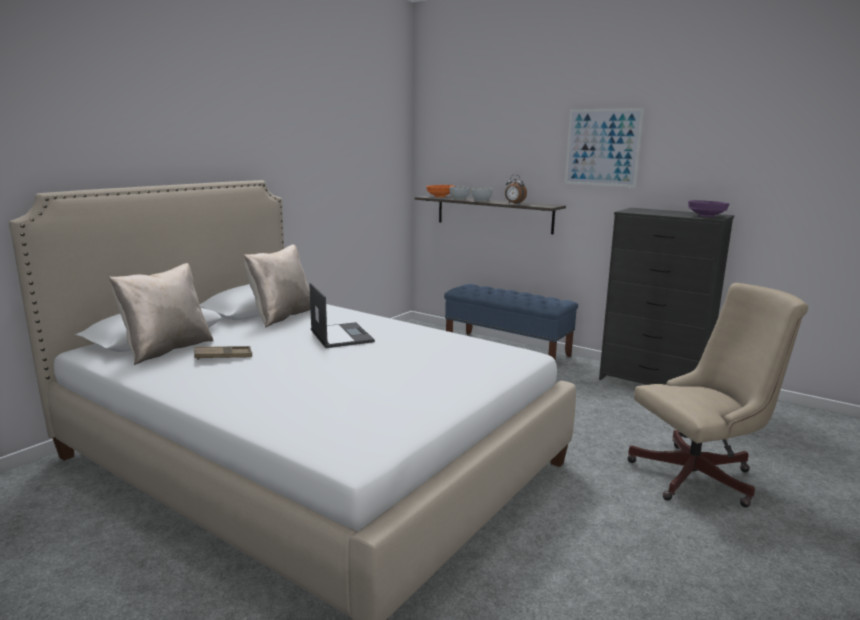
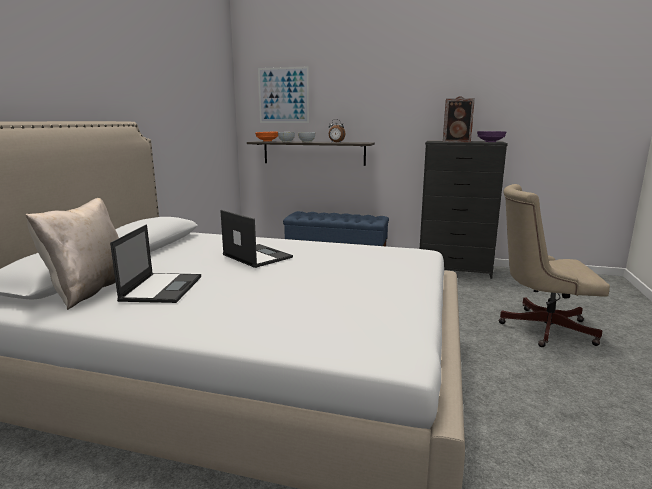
camera: 20 degrees left, 0 degrees up
brown tray [194,346,252,360] -> laptop [110,224,201,303]
beige pillow [244,244,310,328] -> none
picture [565,108,644,187] -> picture moved to [258,67,309,123]
beige office chair [627,283,808,507] -> beige office chair turned 135 degrees counterclockwise [498,184,610,347]
none -> speaker [443,96,475,142]

